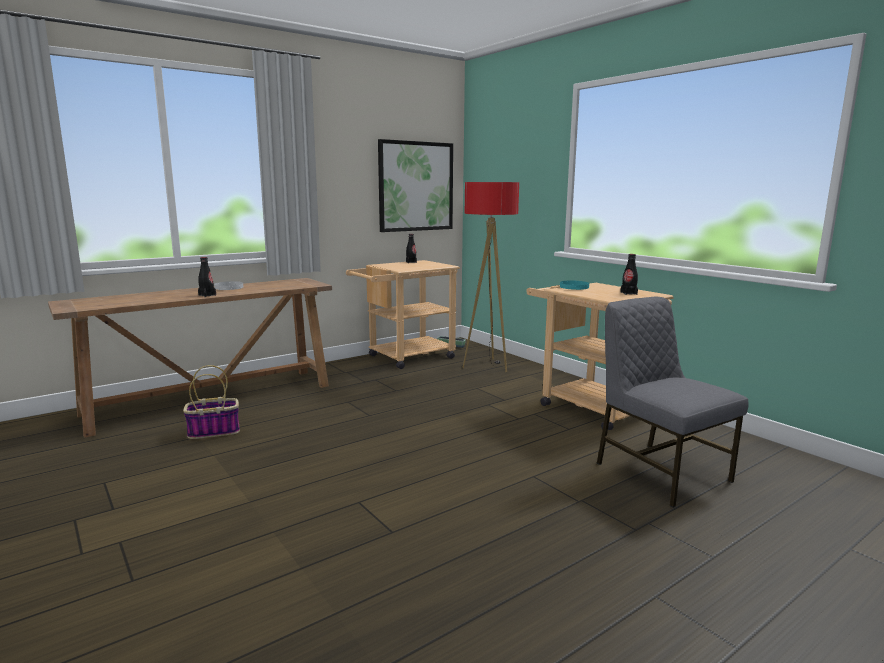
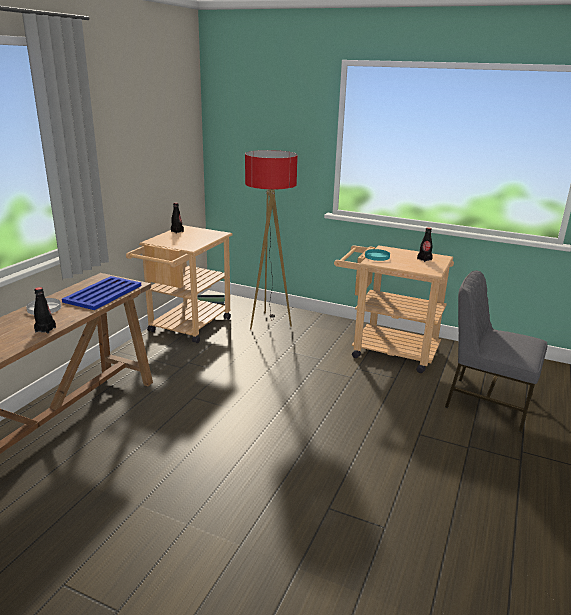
camera: 30 degrees left, 10 degrees up
basket [183,365,240,439] -> none
picture [378,139,453,232] -> none
none -> blue tray [62,276,141,310]

